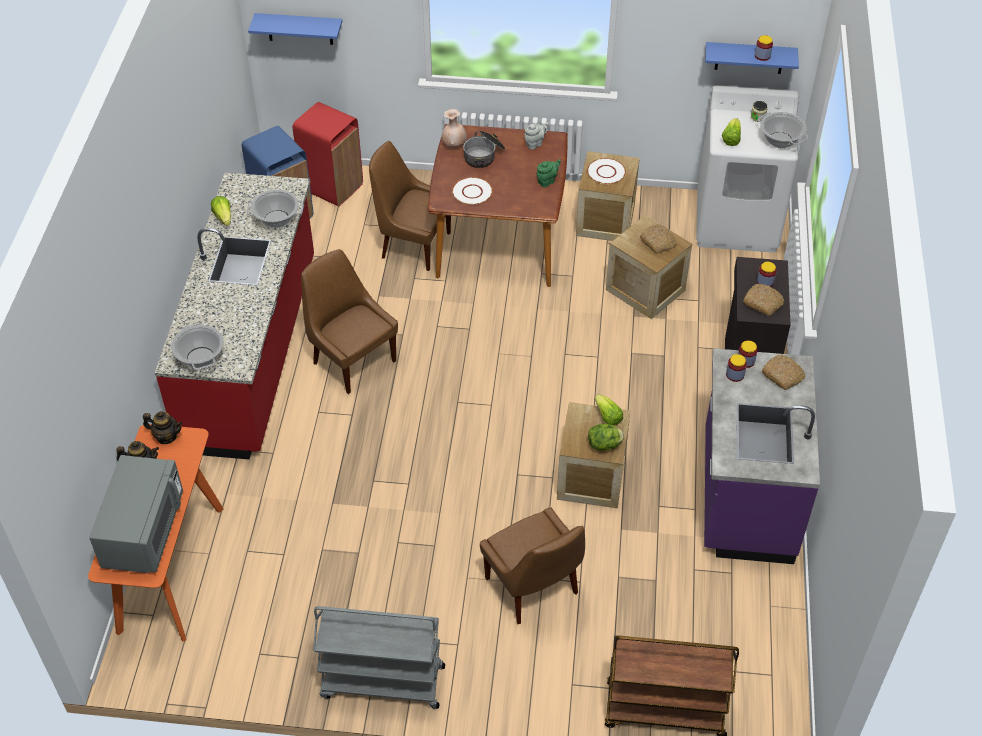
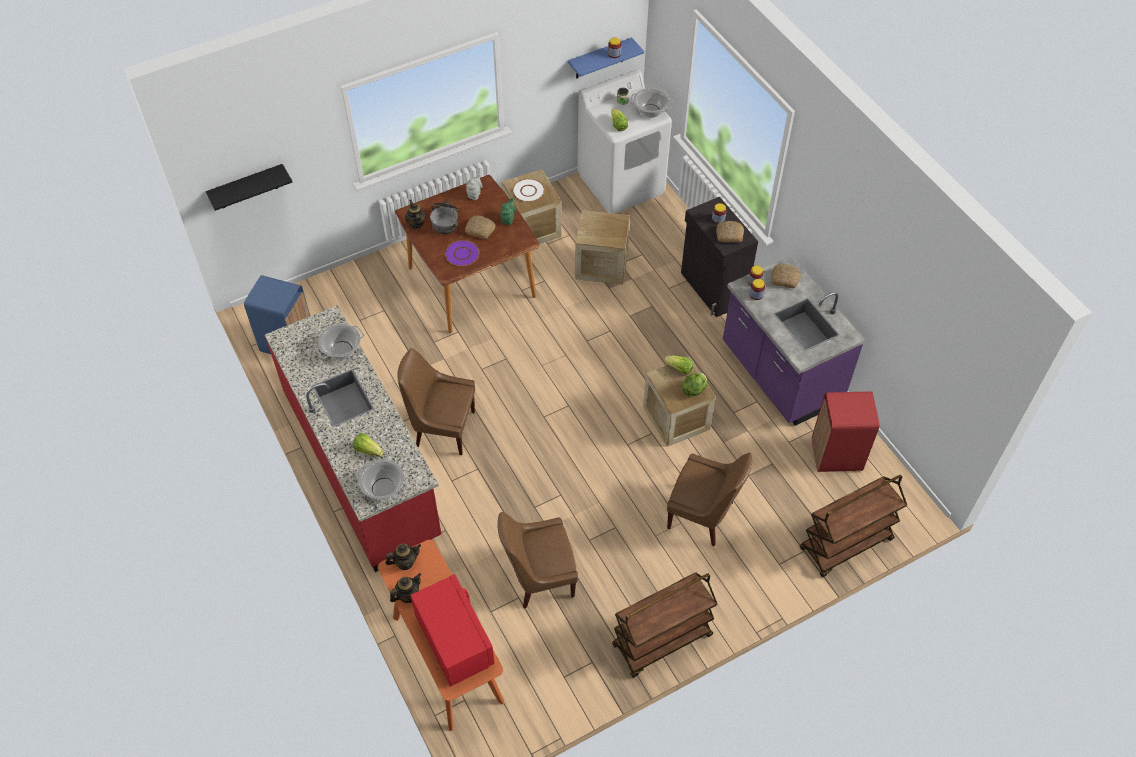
camera: 35 degrees left, 5 degrees up
grey microwave [89,455,183,573] -> red microwave [410,574,495,687]
lettuce [211,196,231,226] -> lettuce moved to [353,433,383,457]
blue shelf [248,13,342,45] -> black shelf [206,164,292,211]
red trash can [293,102,363,206] -> red trash can moved to [812,391,879,472]
grey cart [313,606,445,709] -> brown cart [612,573,718,678]
brown chair [369,141,451,271] -> brown chair moved to [498,512,578,609]
beige vase [441,109,467,146] -> teapot [405,200,426,229]
white plate [452,177,493,205] -> purple plate [445,240,480,266]
bread [640,224,677,254] -> bread moved to [465,215,496,239]

